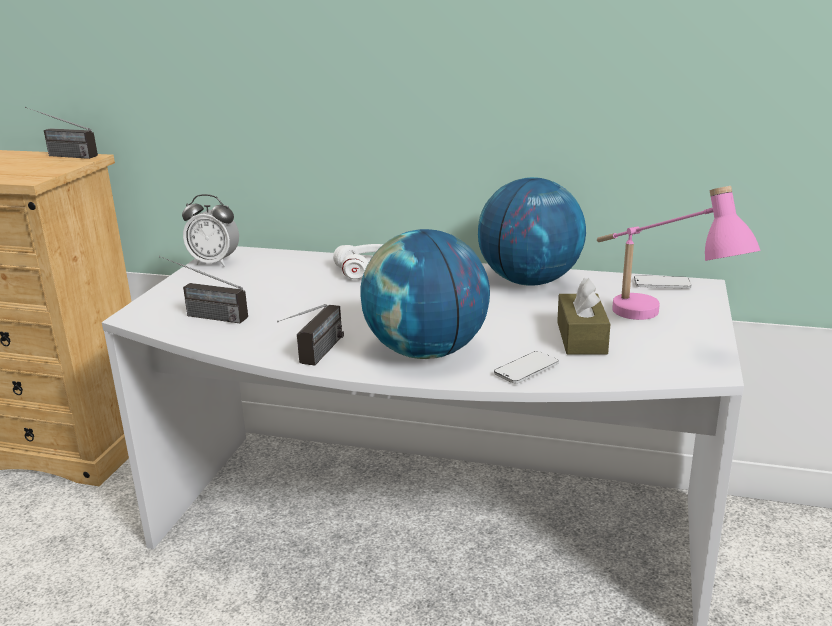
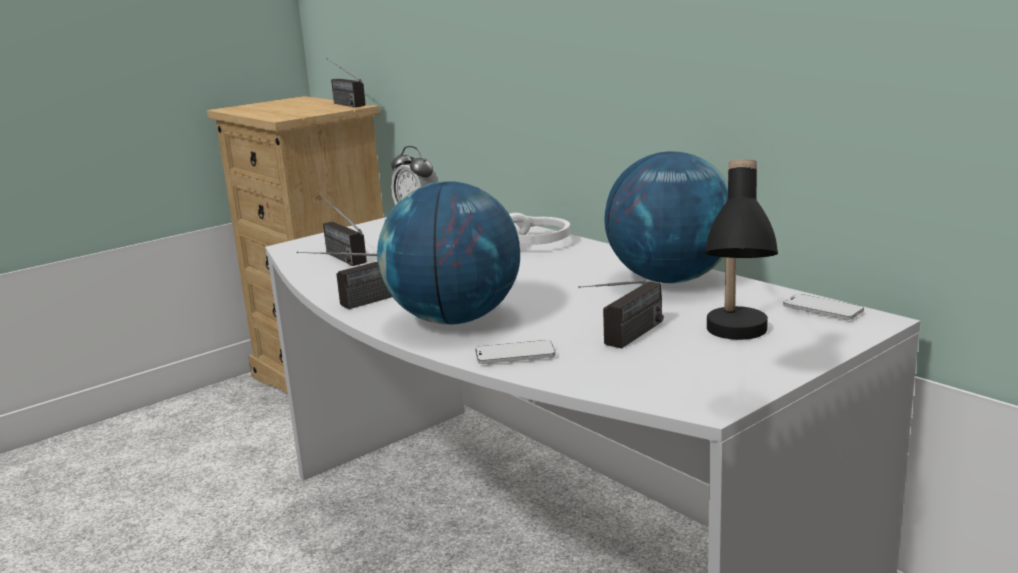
camera: 35 degrees right, 5 degrees down
brown tissue box [557,278,610,355] -> radio [578,280,664,348]
pink table lamp [597,186,761,320] -> black table lamp [705,159,778,340]

